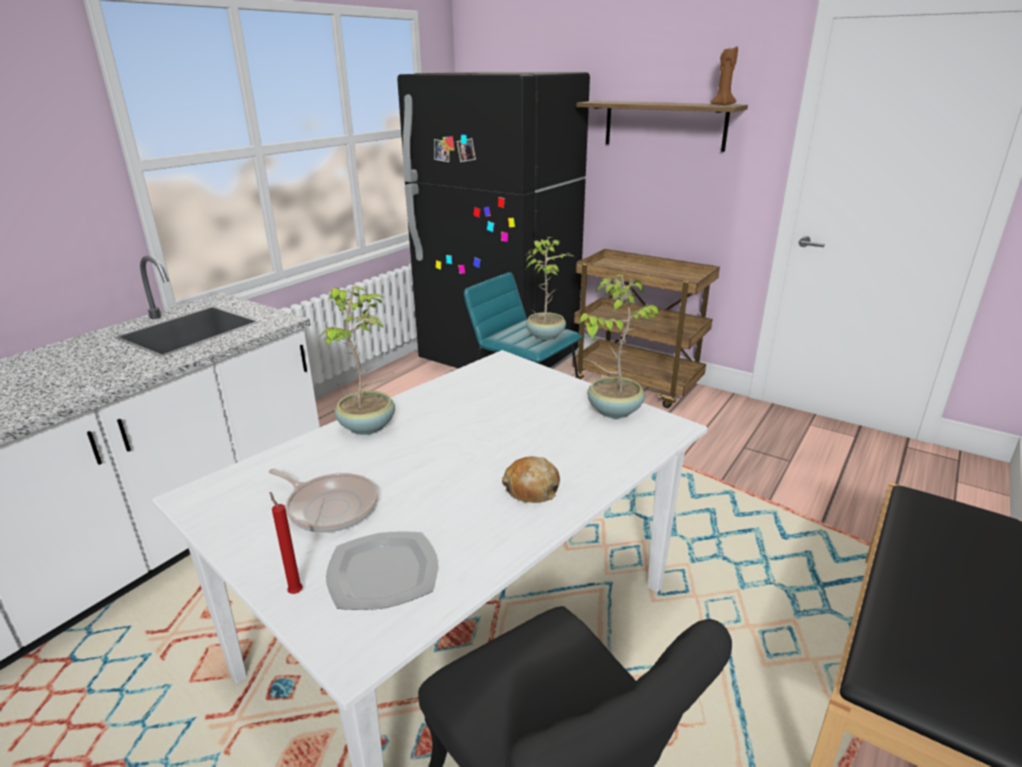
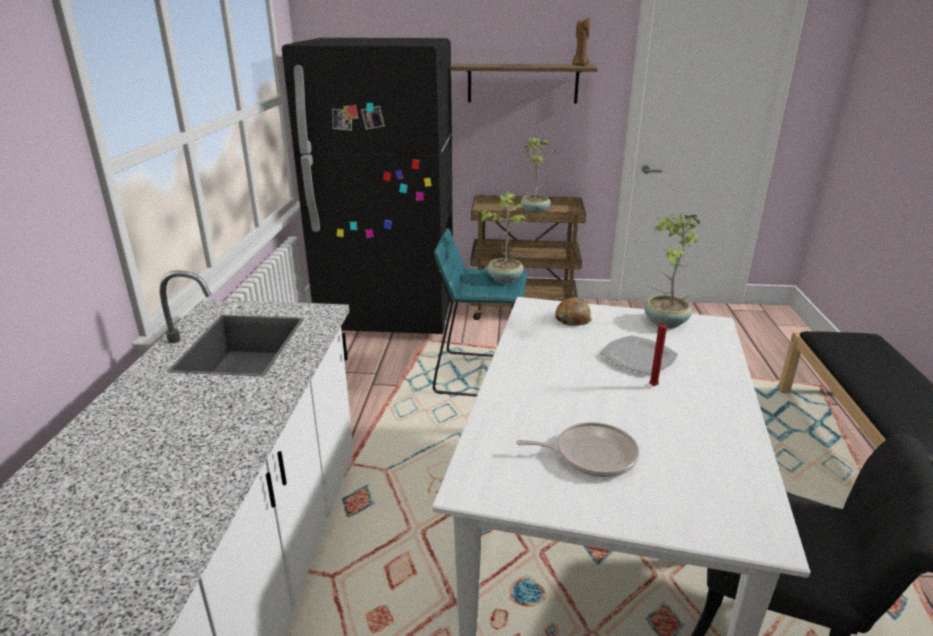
camera: 30 degrees left, 0 degrees up
red candle [270,492,303,594] -> red candle moved to [649,318,667,386]
potted plant [321,286,395,435] -> potted plant moved to [521,136,559,212]
plate [326,531,438,610] -> plate moved to [600,335,678,374]
bread [502,456,560,503] -> bread moved to [555,297,592,326]

